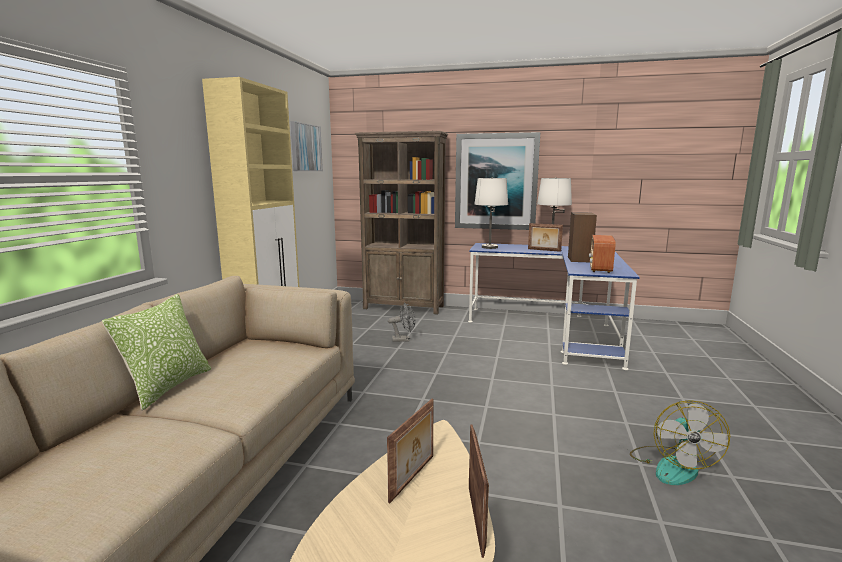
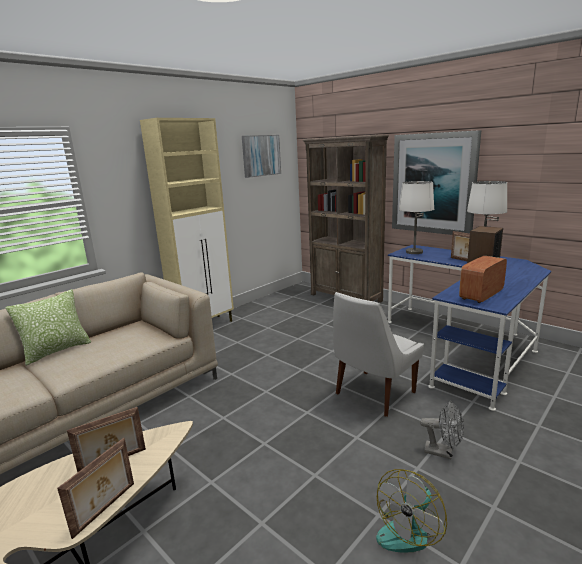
camera: 30 degrees right, 5 degrees up
grey fan [388,303,415,342] -> grey fan moved to [420,401,464,459]
none -> white chair [333,292,424,417]

